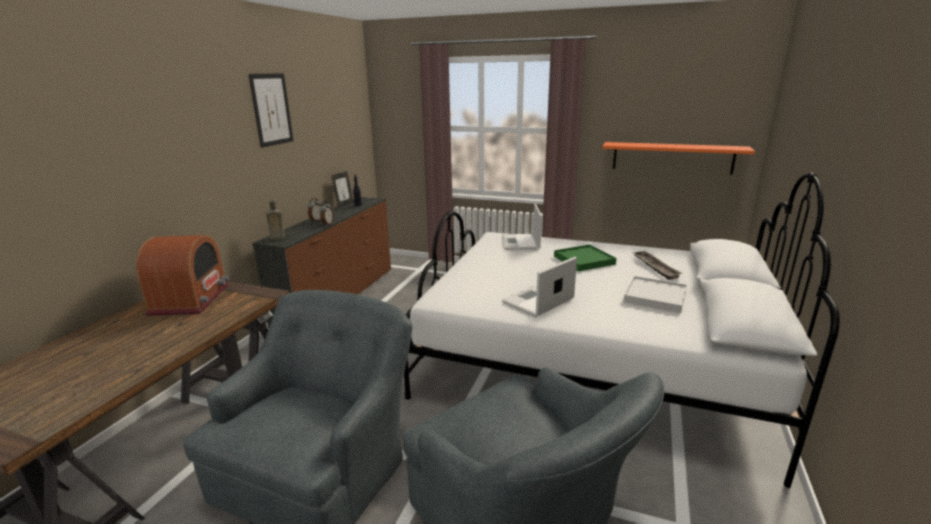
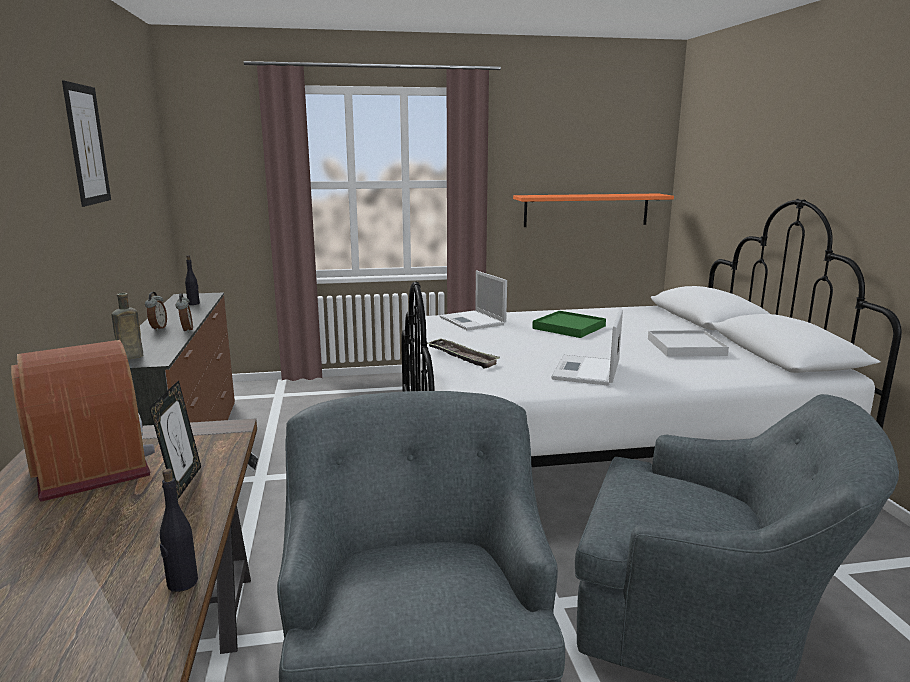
camera: 30 degrees left, 5 degrees down
picture frame [331,171,353,207] -> picture frame moved to [149,380,201,500]
tray [633,251,682,280] -> tray moved to [427,338,499,369]
none -> black bottle [160,469,198,592]

